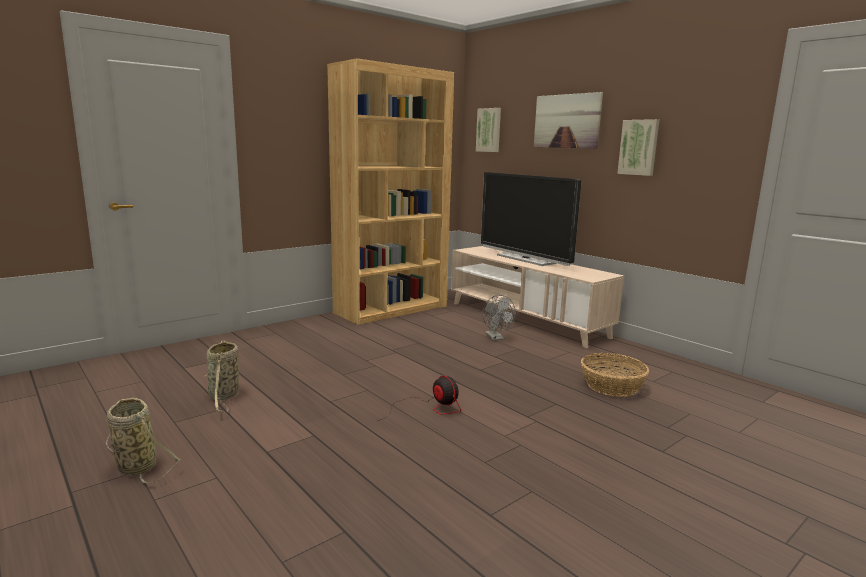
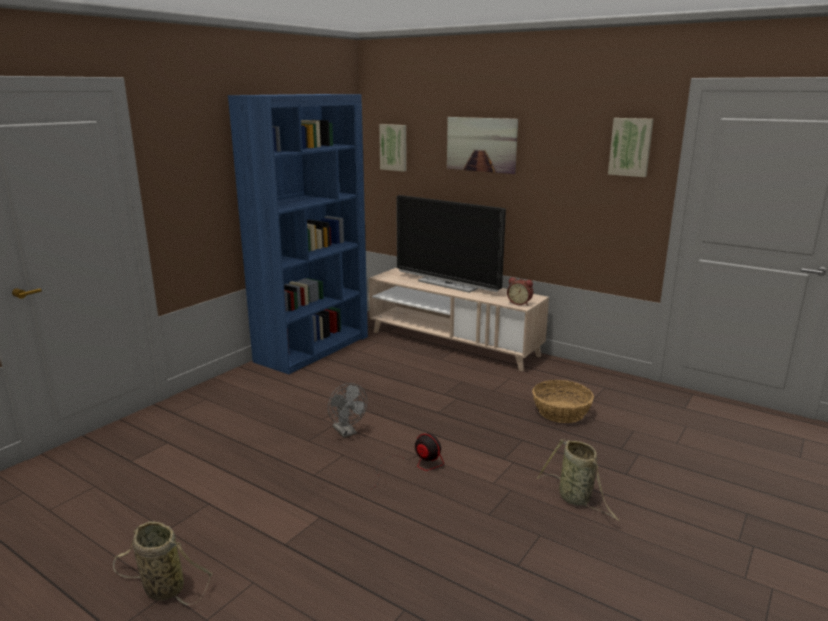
camera: 15 degrees left, 5 degrees up
basket [205,340,239,412] -> basket moved to [537,439,620,521]
brown bookcase [327,59,454,325] -> blue bookcase [228,94,368,374]
grey fan [482,295,516,341] -> grey fan moved to [328,383,367,438]
picture [617,119,659,176] -> picture moved to [608,118,654,177]
none -> alarm clock [507,277,533,306]

